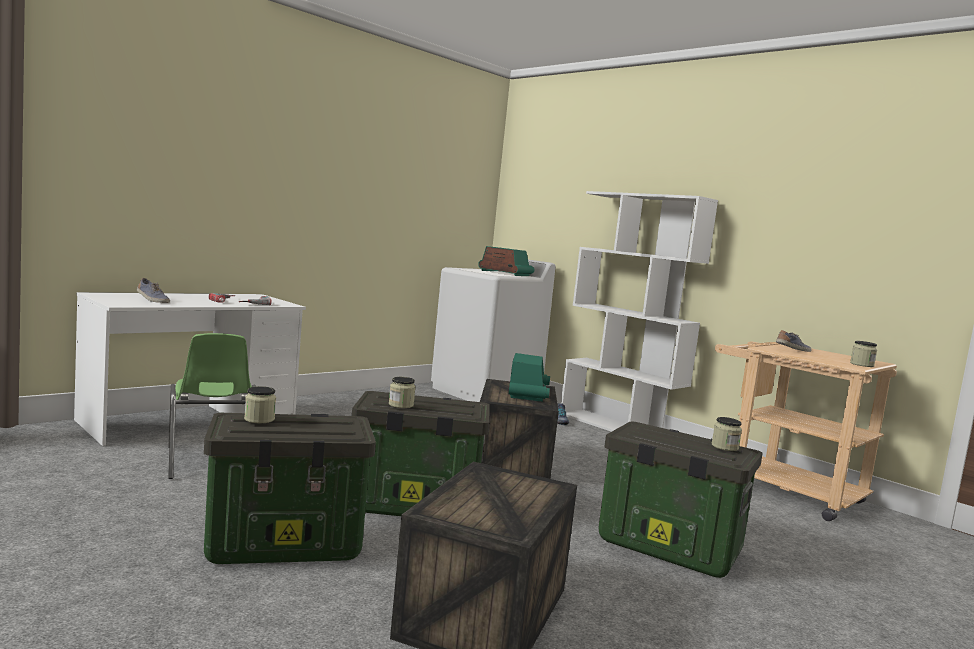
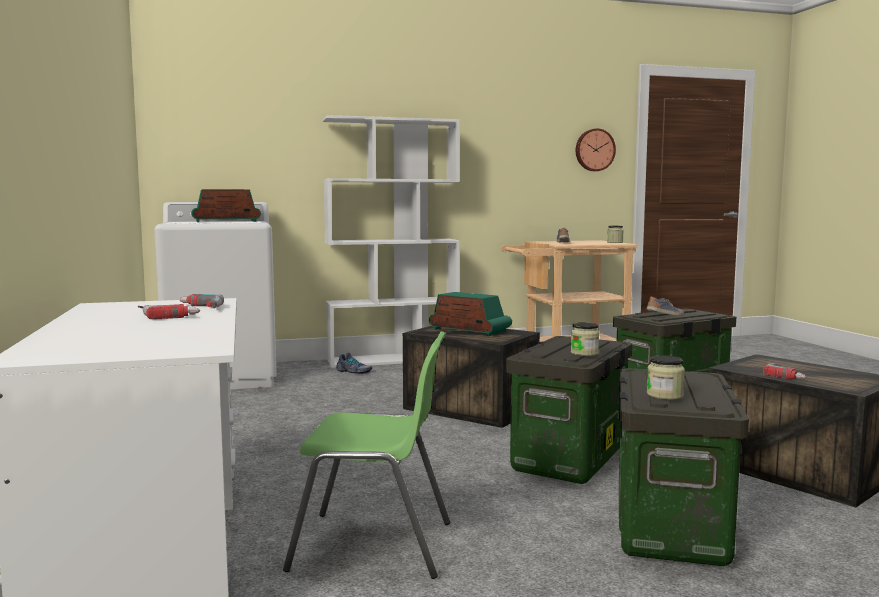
camera: 60 degrees left, 0 degrees up
shoe [137,278,170,303] -> shoe moved to [646,297,684,316]
jar [712,417,742,451] -> none
none -> wall clock [576,128,616,171]
none -> power drill [763,362,806,380]

